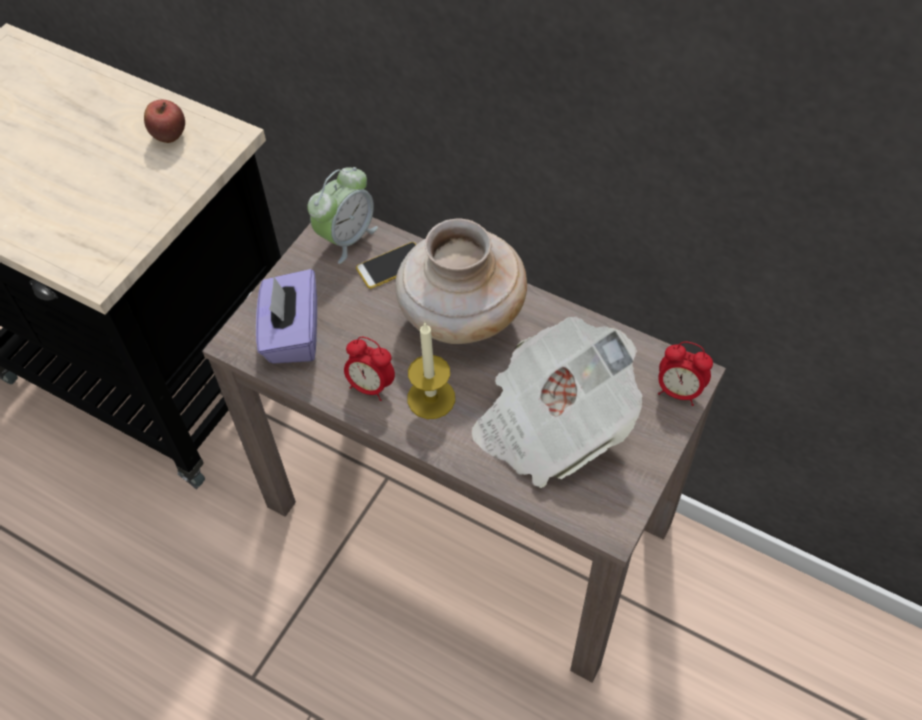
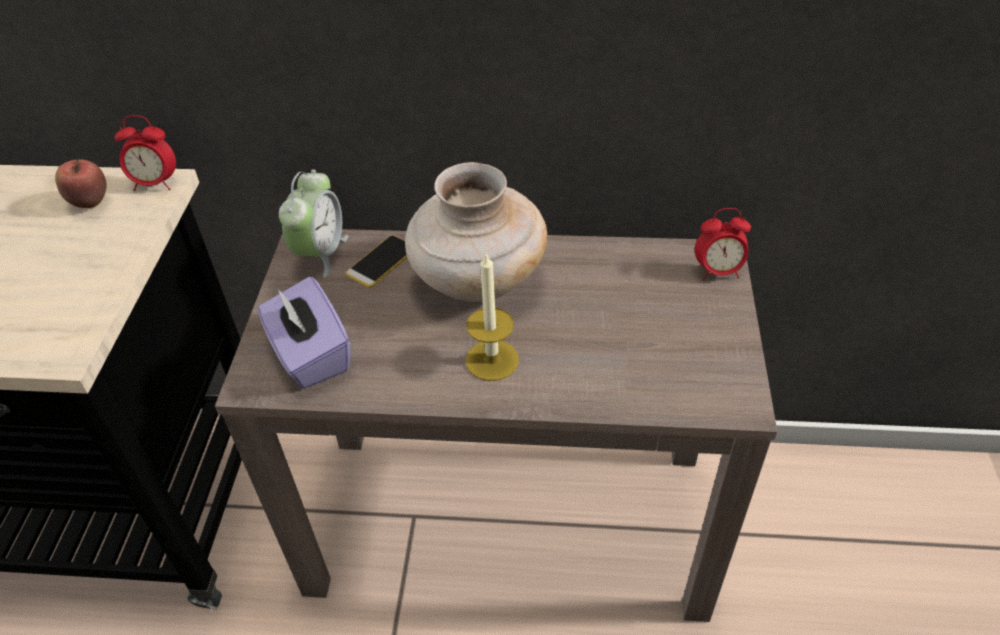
camera: 25 degrees left, 10 degrees down
alarm clock [344,337,395,401] -> alarm clock moved to [114,115,176,191]
newspaper [471,317,643,488] -> none

